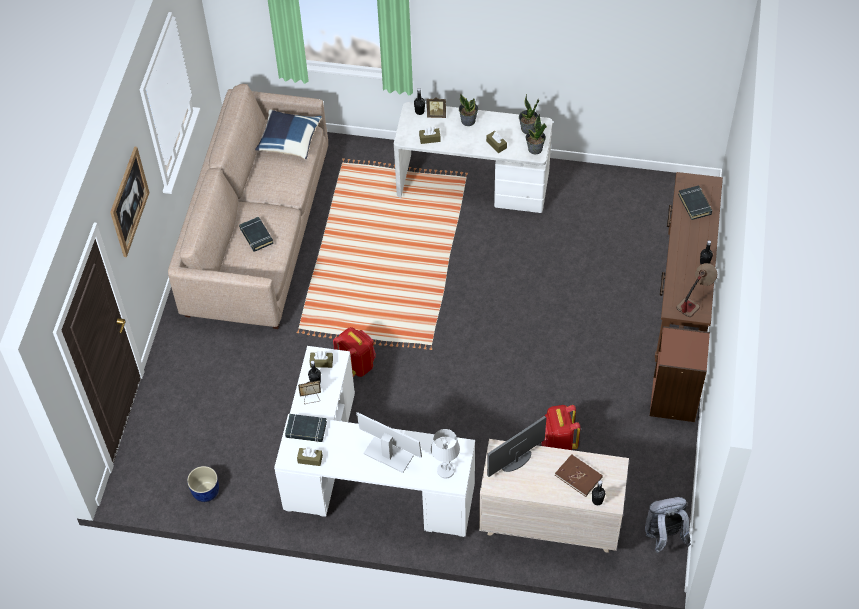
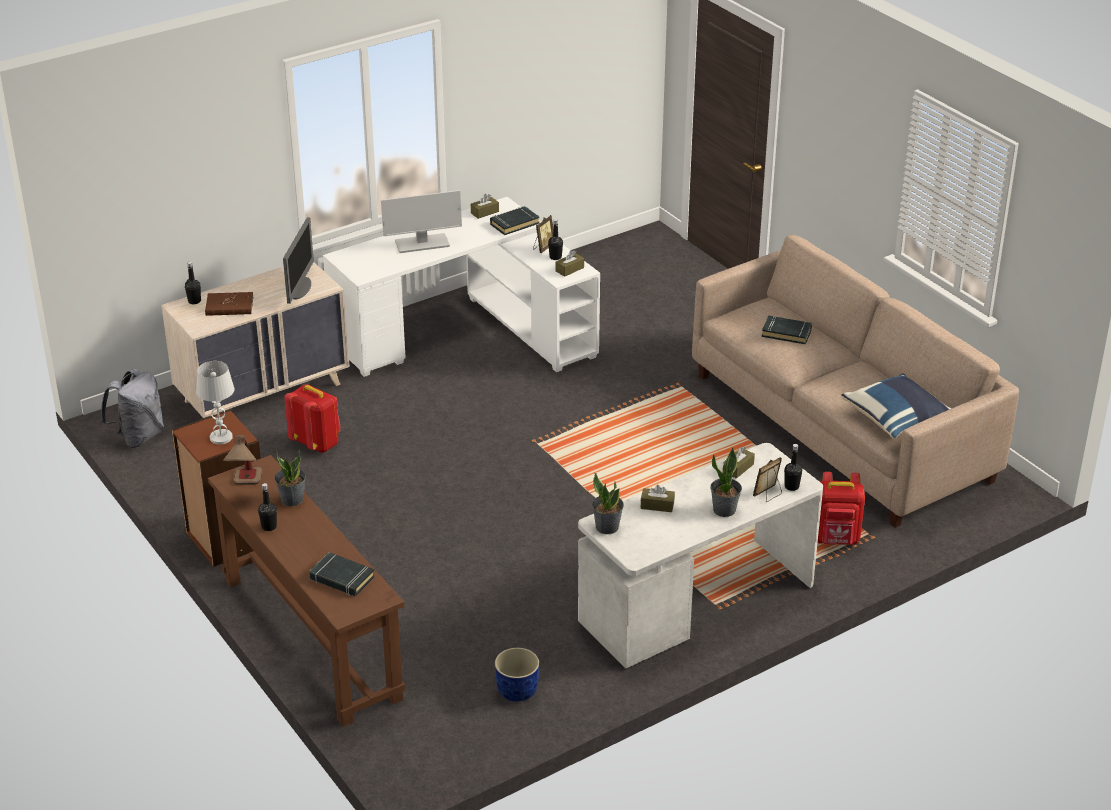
camera: 135 degrees right, 20 degrees down
picture [110,146,150,257] -> none
blue planter [187,466,219,502] -> blue planter moved to [495,648,539,702]
red backpack [333,327,376,377] -> red backpack moved to [818,472,865,545]
white table lamp [431,429,460,478] -> white table lamp moved to [196,361,235,445]
potted plant [519,94,539,134] -> potted plant moved to [274,450,306,506]

